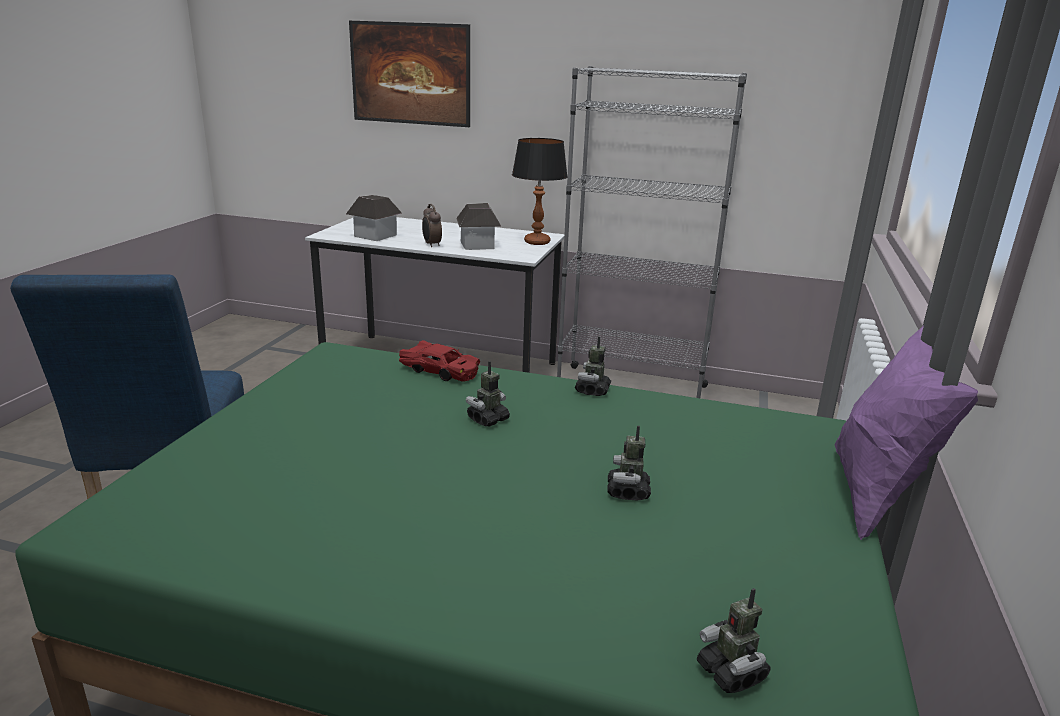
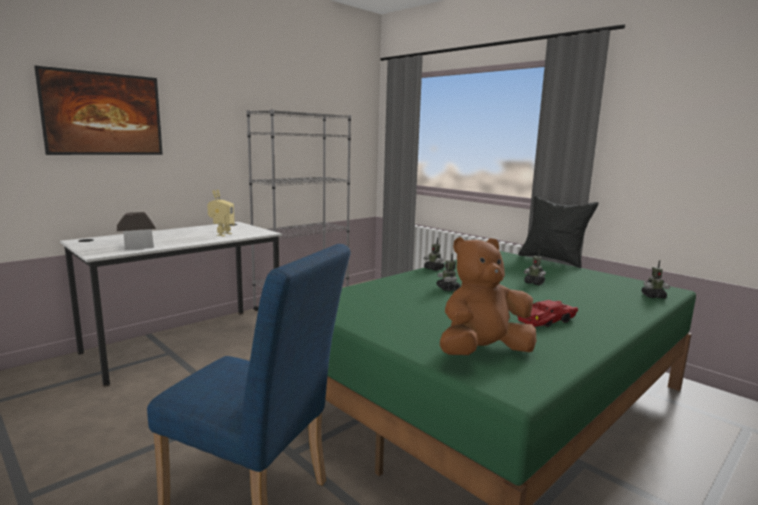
camera: 60 degrees left, 10 degrees down
red toy car [399,340,480,382] -> red toy car moved to [517,300,578,327]
alarm clock [422,204,442,247] -> none
toy house [456,203,501,250] -> toy robot [207,190,235,237]
table lamp [512,138,568,245] -> none
purple pillow [835,326,978,540] -> black pillow [518,196,599,268]
none -> brown plush toy [440,237,536,355]

